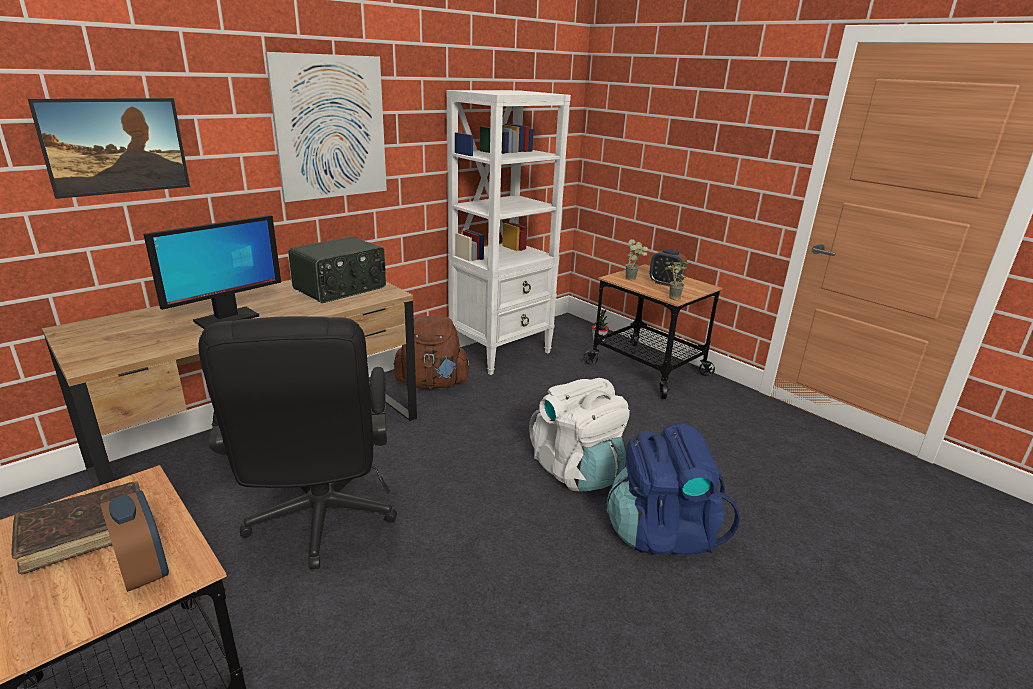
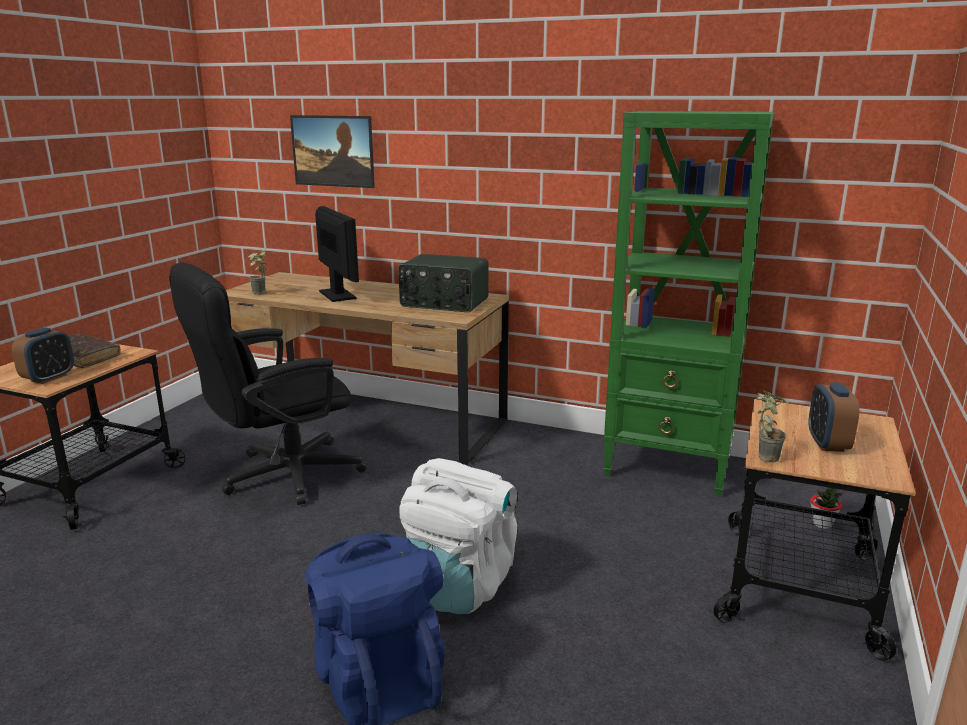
camera: 65 degrees right, 5 degrees down
monitor [144,215,281,329] -> monitor turned 135 degrees counterclockwise [315,206,359,302]
picture [265,52,387,202] -> none
brown backpack [394,316,471,389] -> none
white bookcase [447,90,571,375] -> green bookcase [603,111,774,497]
potted plant [626,239,648,280] -> potted plant moved to [248,248,266,295]

